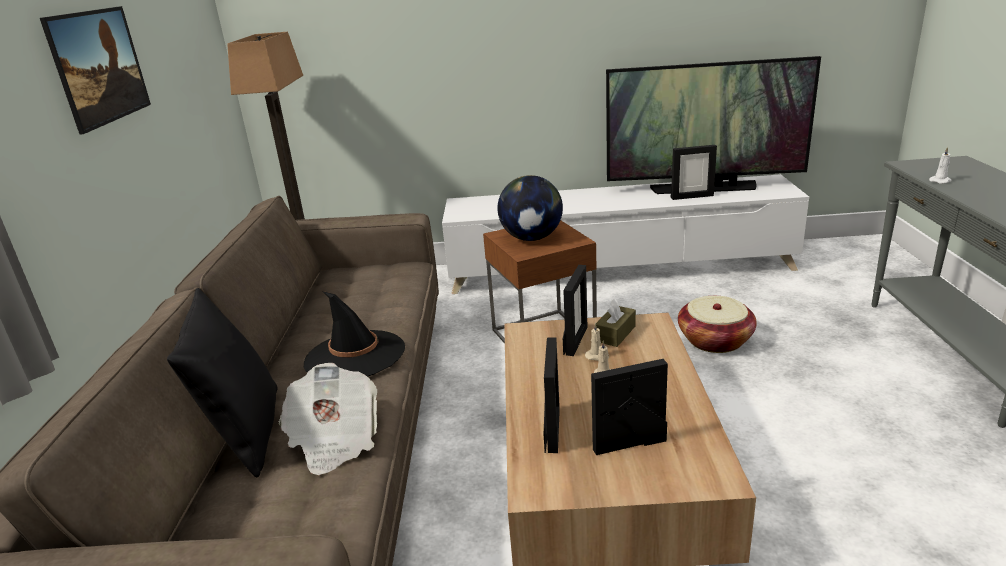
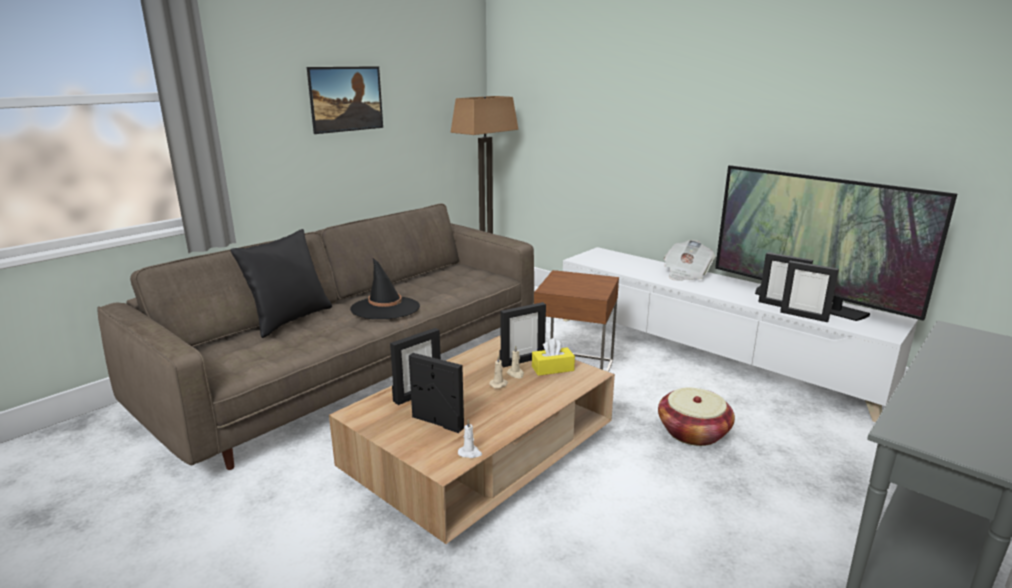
camera: 40 degrees right, 5 degrees down
newspaper [279,363,377,475] -> newspaper moved to [664,240,715,281]
globe [497,175,563,241] -> none
brown tissue box [596,299,636,347] -> yellow tissue box [532,338,575,376]
white candle [929,147,952,184] -> white candle moved to [458,419,482,458]
none -> picture frame [780,261,839,322]

